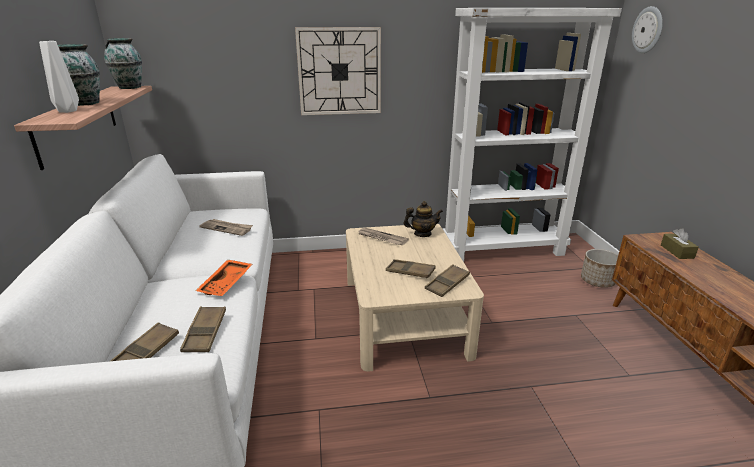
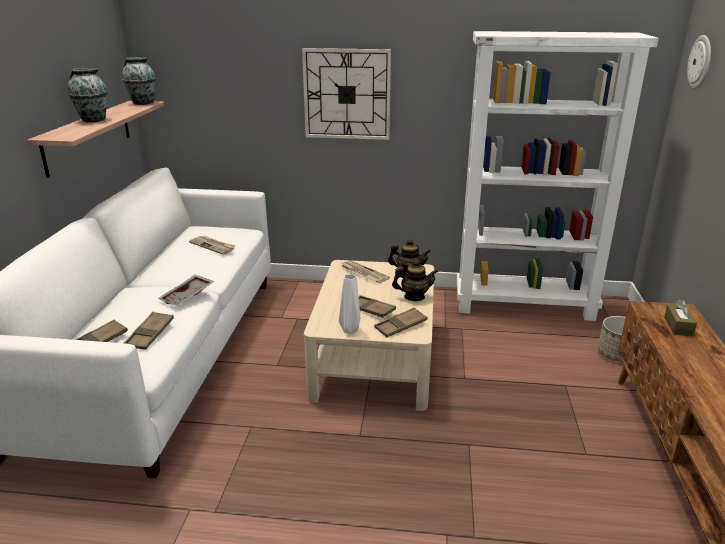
camera: 15 degrees right, 0 degrees up
white vase [39,41,79,113] -> white vase moved to [339,274,360,334]
orange tray [196,260,252,296] -> grey tray [157,275,214,306]
none -> teapot [392,260,438,301]

